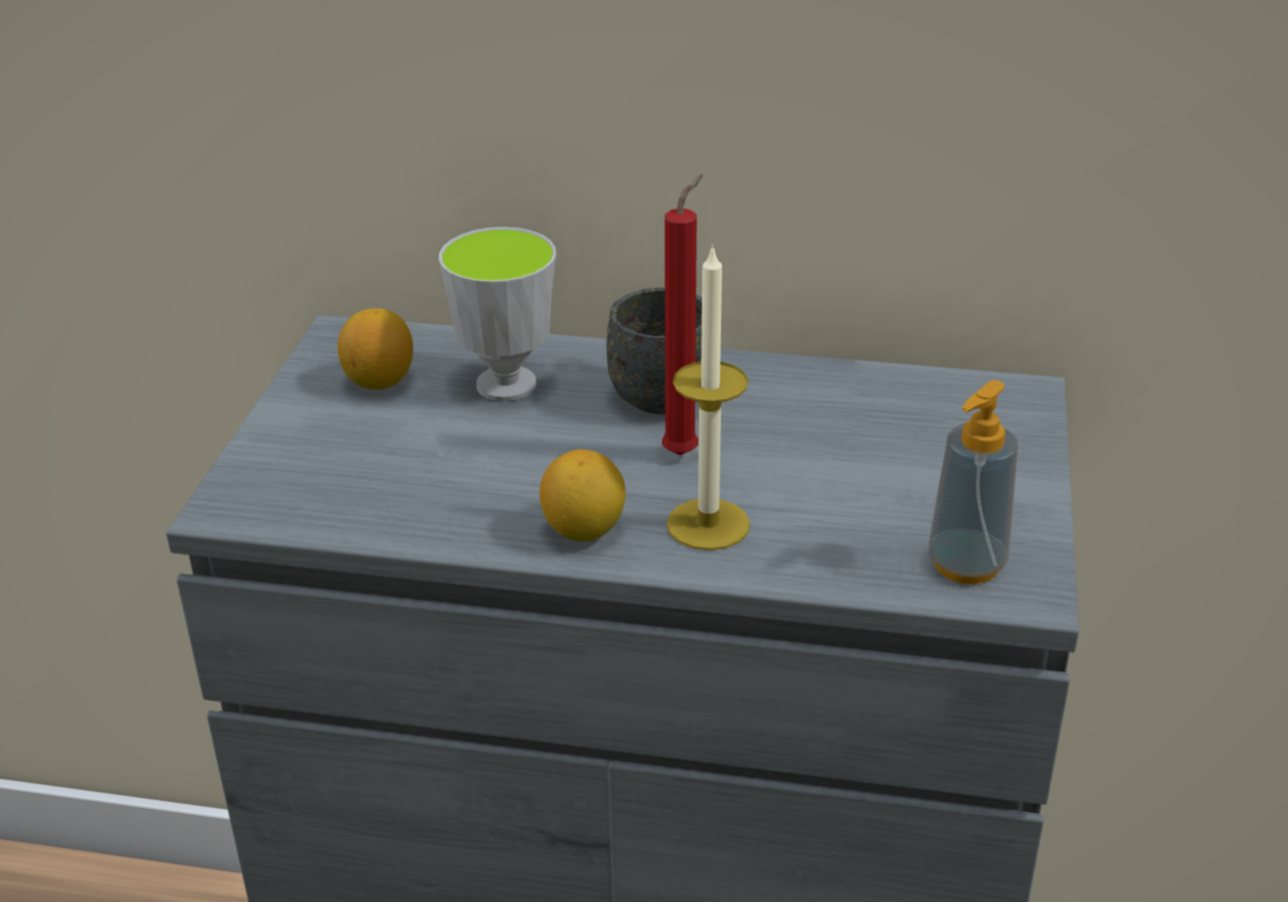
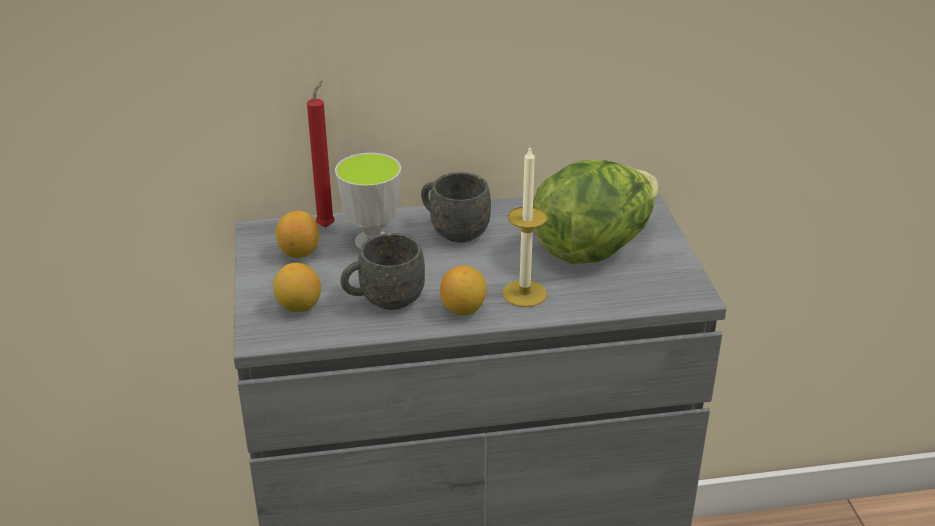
camera: 20 degrees left, 0 degrees up
red candle [662,174,703,455] -> red candle moved to [307,80,335,227]
soap dispenser [928,380,1018,584] -> none
none -> lemon [273,263,321,312]
none -> grey mug [341,233,425,310]
none -> lettuce [533,160,658,264]

